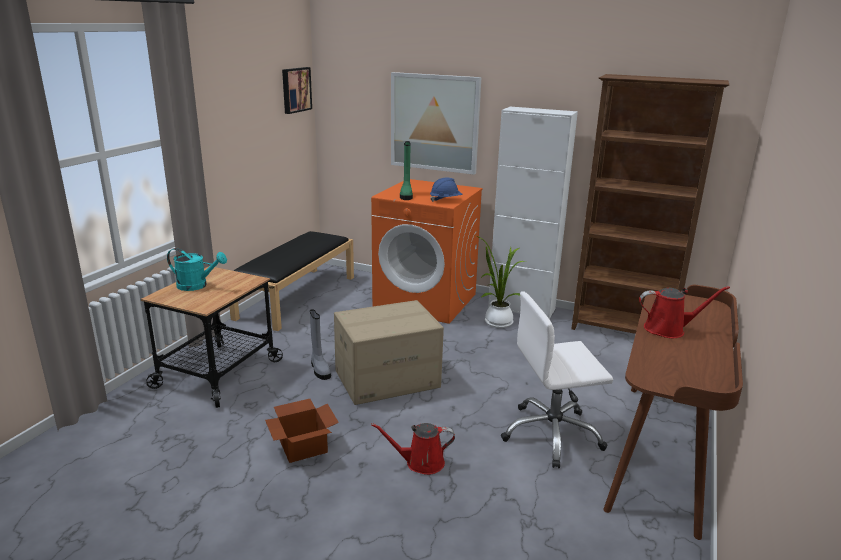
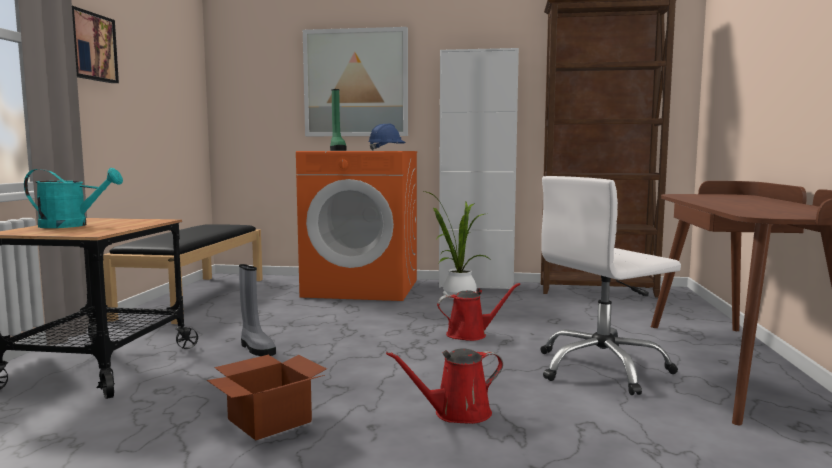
camera: 15 degrees left, 15 degrees down
picture [282,67,312,114] -> picture moved to [72,6,119,83]
cardboard box [334,300,444,405] -> none
red watering can [639,286,730,338] -> red watering can moved to [437,283,520,341]

